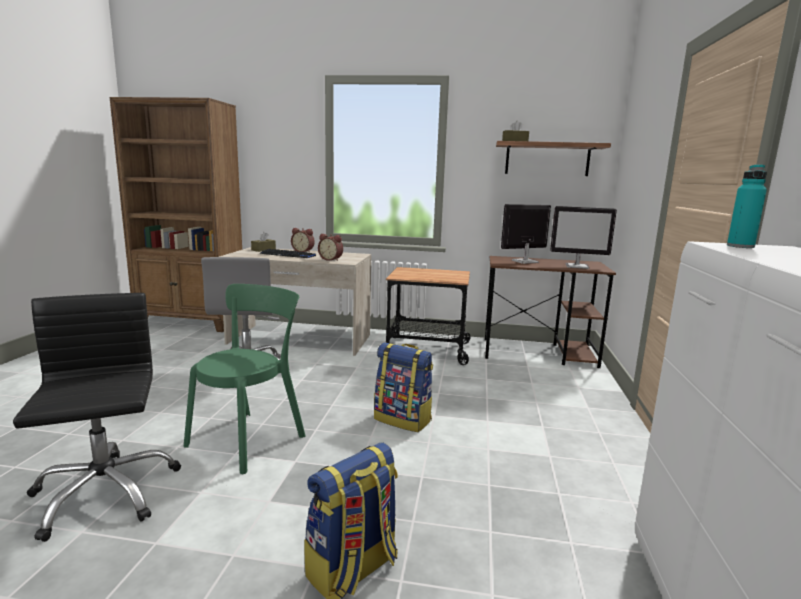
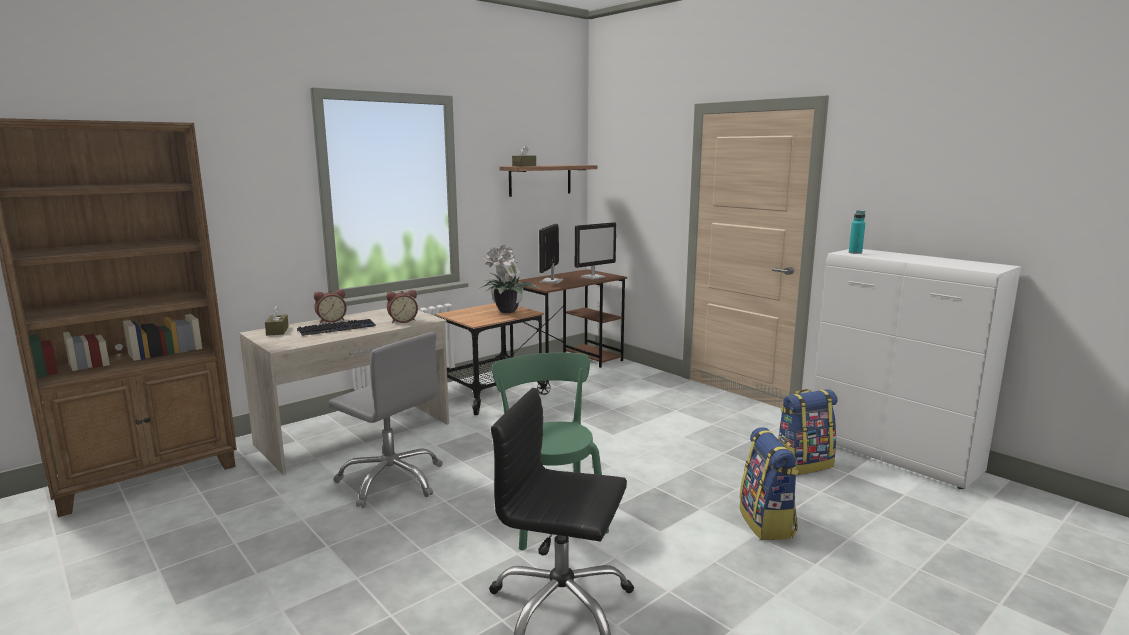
camera: 50 degrees left, 0 degrees up
backpack [374,343,433,432] -> backpack moved to [778,389,837,475]
none -> potted plant [479,245,539,313]

